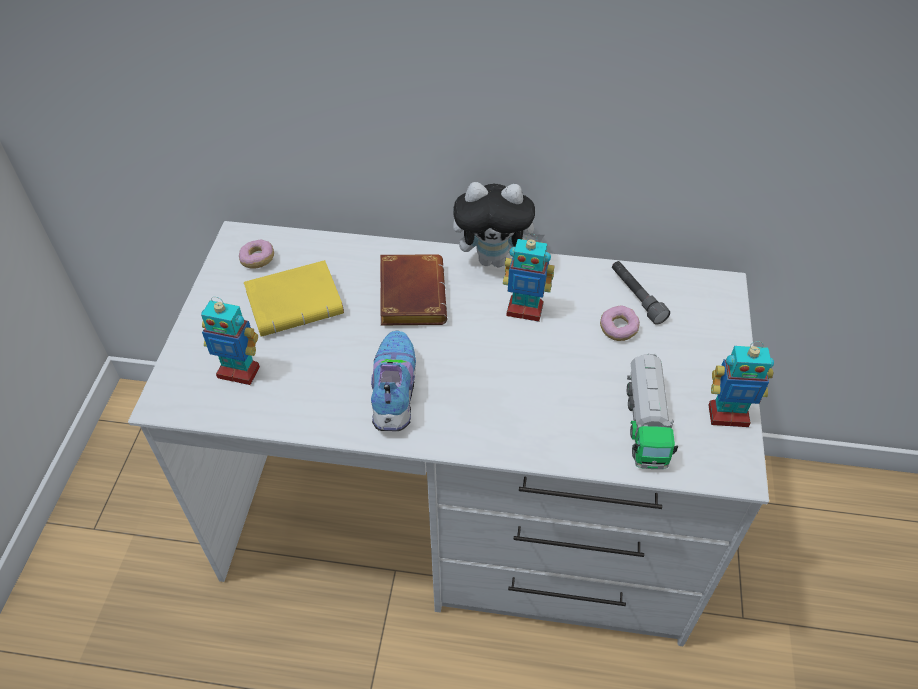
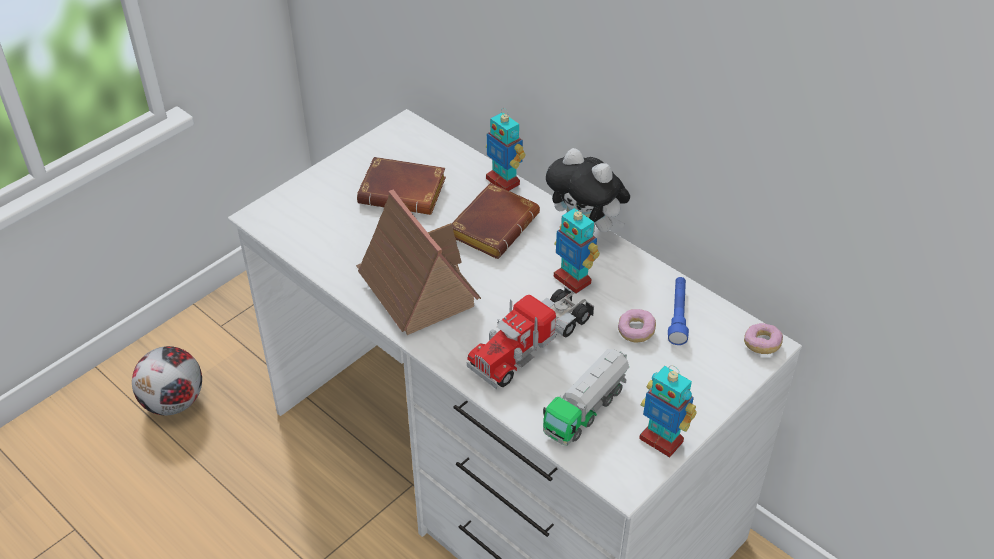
camera: 35 degrees right, 5 degrees down
toy robot [201,297,260,385] -> toy robot moved to [486,108,526,191]
donut [239,240,274,269] -> donut moved to [744,323,783,354]
yellow book [244,260,344,337] -> brown book [357,157,446,215]
shoe [371,330,416,431] -> toy house [356,189,481,335]
grey flashlight [612,261,670,324] -> blue flashlight [668,277,689,345]
none -> football [132,346,202,415]
none -> toy truck [466,286,595,389]

